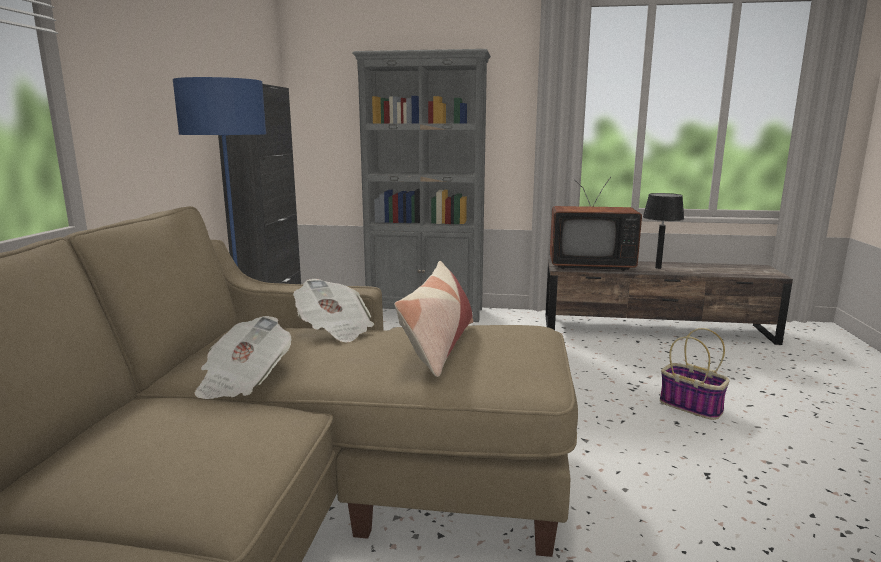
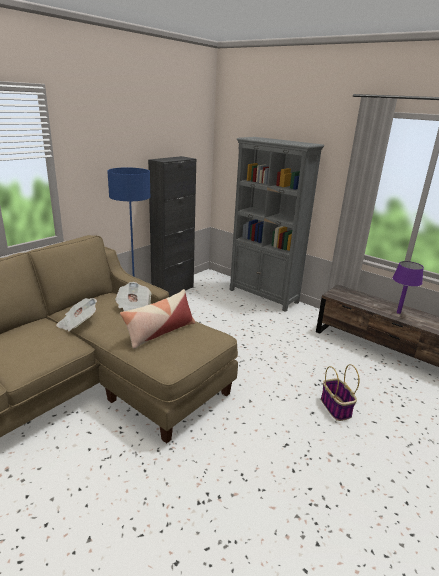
camera: 30 degrees right, 10 degrees up
television [550,177,642,271] -> none
black table lamp [643,193,684,269] -> purple table lamp [393,261,424,314]

